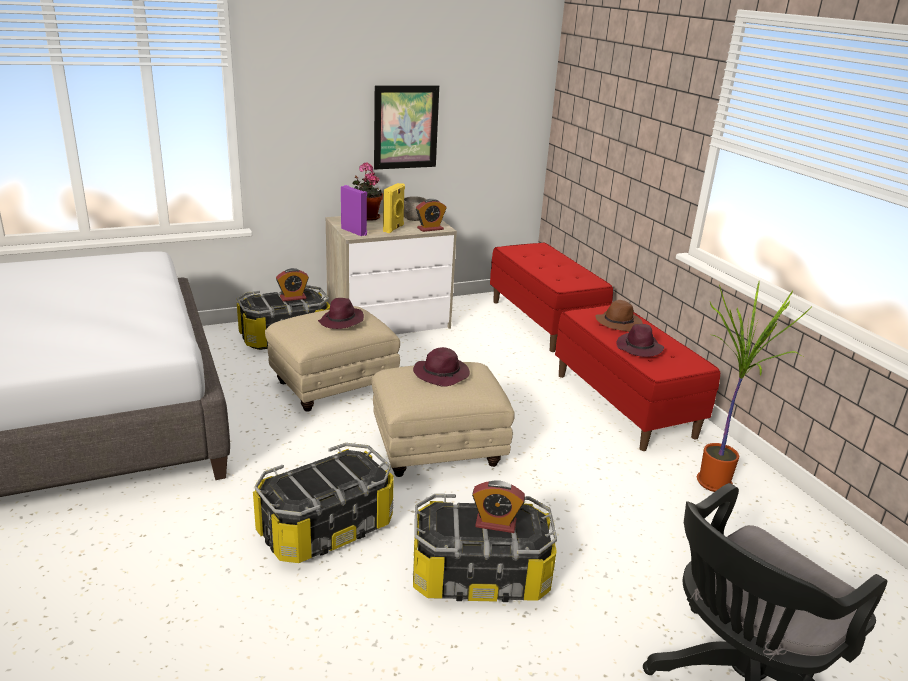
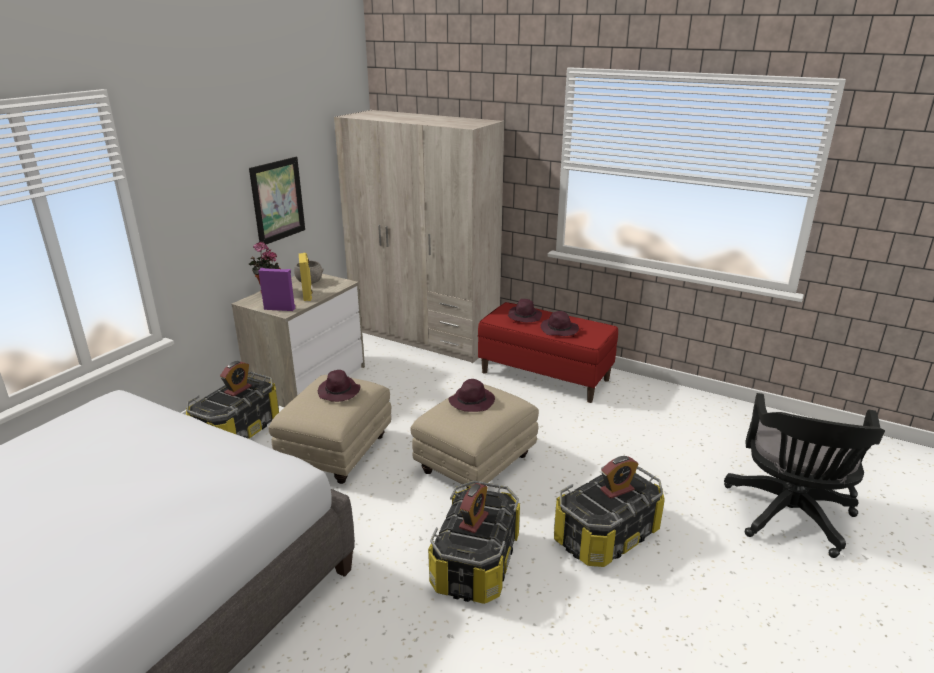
camera: 35 degrees left, 0 degrees up
alarm clock [416,199,447,232] -> alarm clock moved to [459,483,489,534]
red bench [490,243,613,352] -> beige wardrobe [334,110,504,363]
brown hat [596,300,643,332] -> purple hat [508,299,542,322]
potted plant [697,281,811,492] -> none

